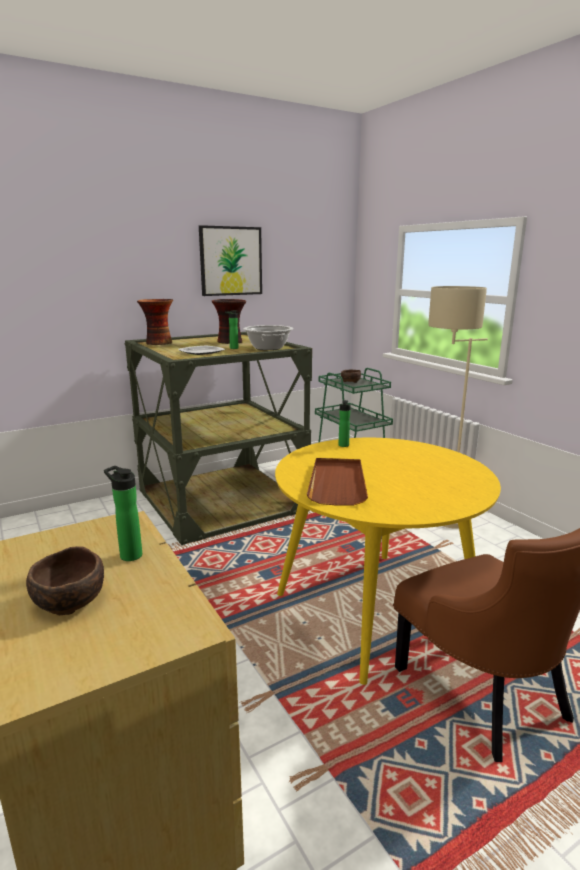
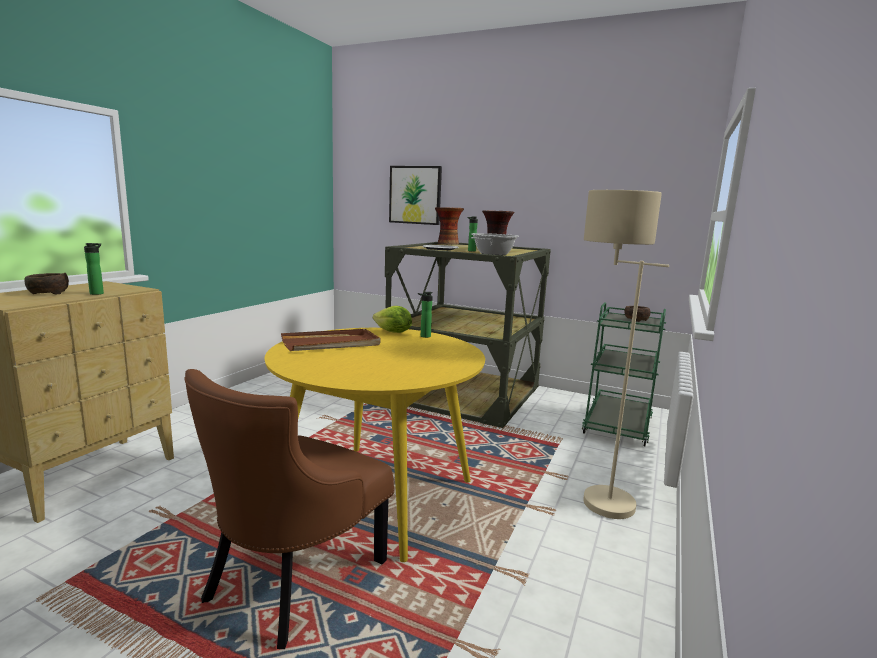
camera: 55 degrees right, 5 degrees down
picture [199,225,262,296] -> picture moved to [389,166,442,225]
none -> lettuce [373,306,412,333]

